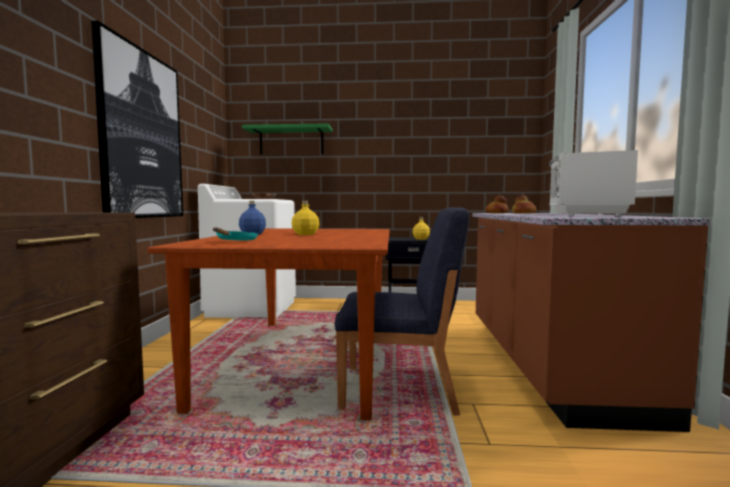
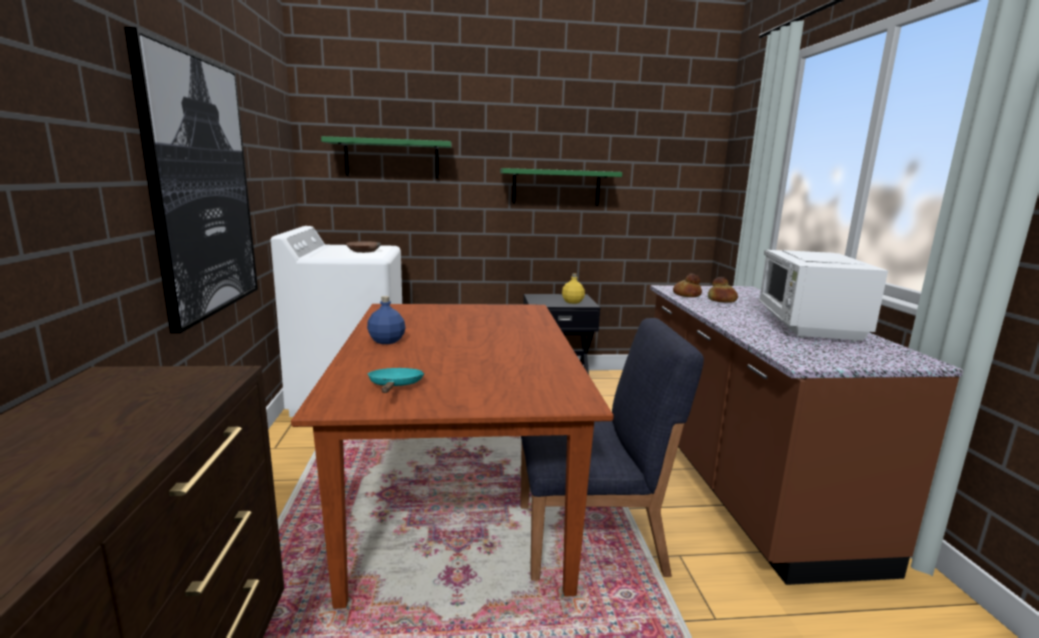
camera: 10 degrees left, 10 degrees up
yellow bottle [292,201,319,235] -> none
none -> green shelf [500,168,622,206]

